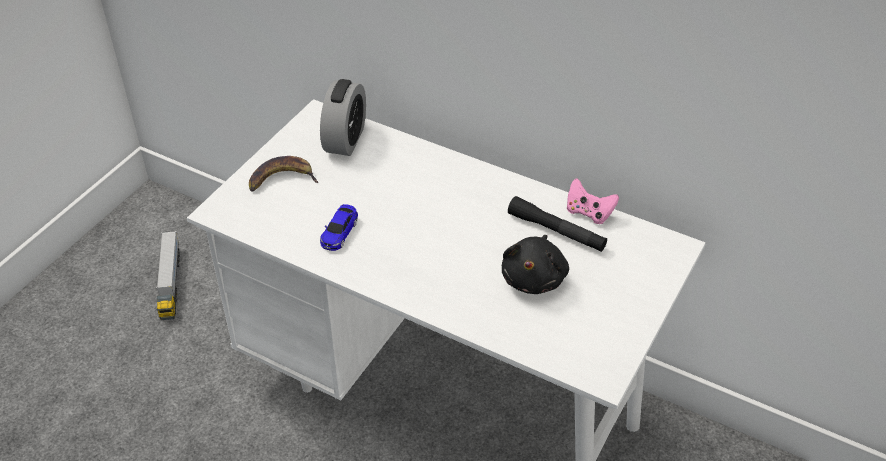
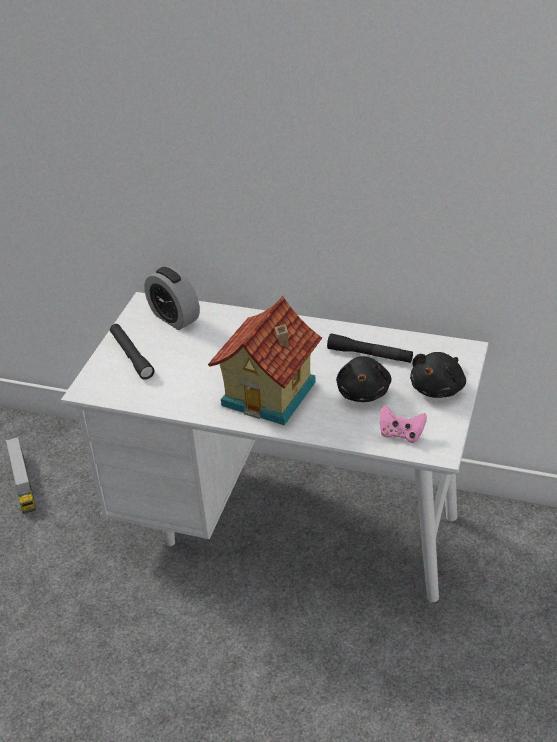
camera: 10 degrees left, 5 degrees down
banana [249,156,319,192] -> black flashlight [110,324,155,380]
alarm clock [320,79,366,156] -> alarm clock turned 135 degrees clockwise [144,267,200,330]
toy car [320,204,358,251] -> none
pink game controller [567,178,619,224] -> pink game controller moved to [380,405,427,443]
none -> toy house [208,296,322,425]
none -> black plush toy [410,352,466,398]

